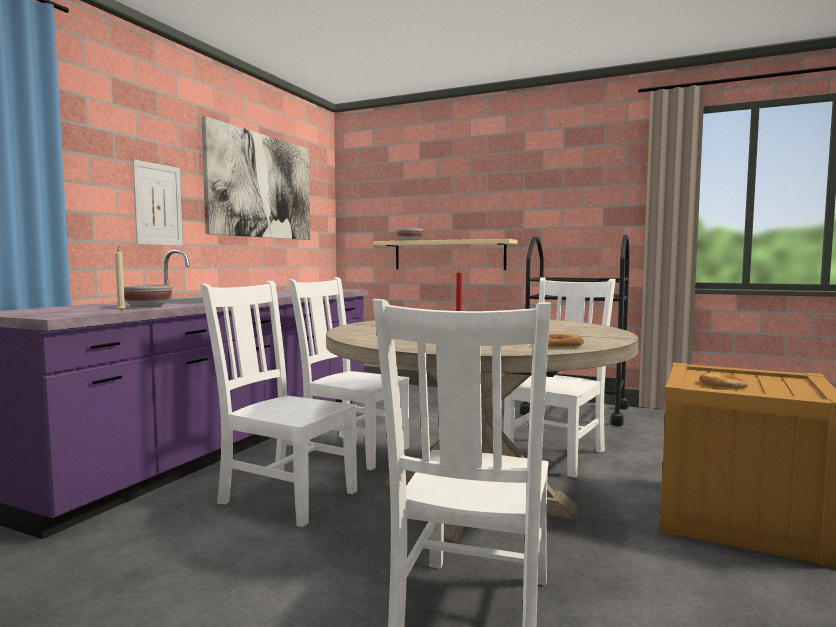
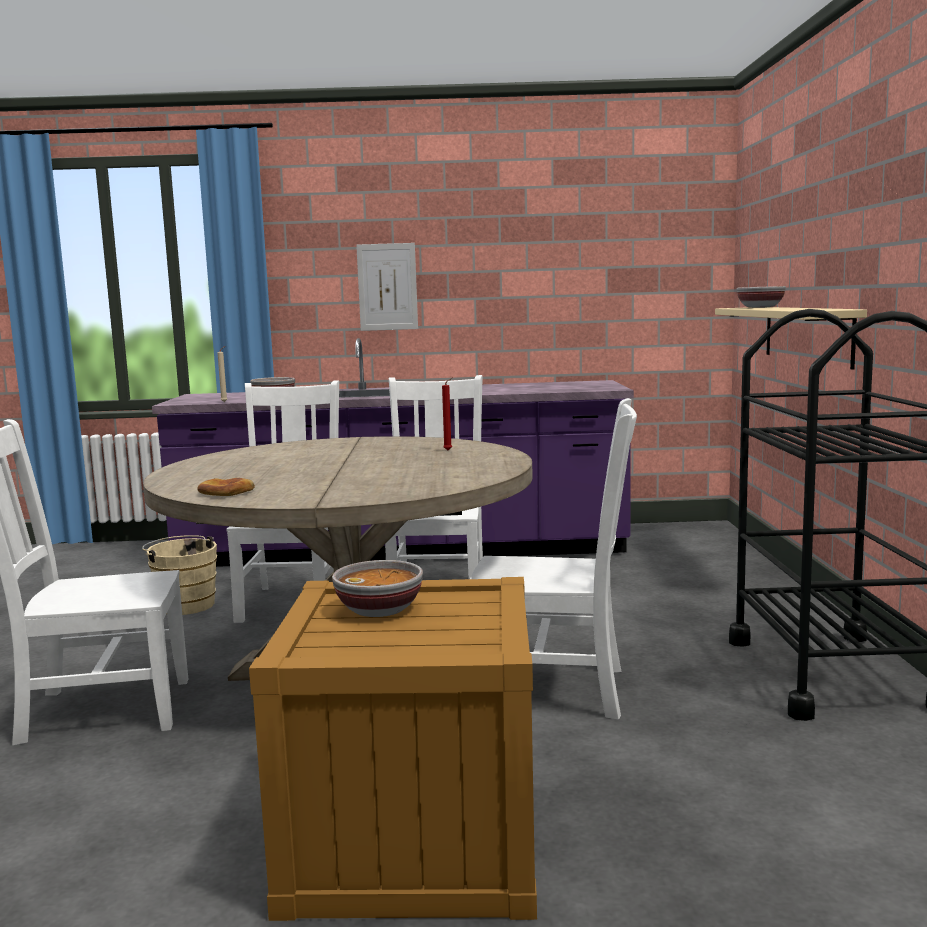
camera: 65 degrees right, 5 degrees up
picture [201,116,310,240] -> none
bread [699,373,748,388] -> bowl [332,560,423,617]
none -> beige bucket [142,535,217,615]

